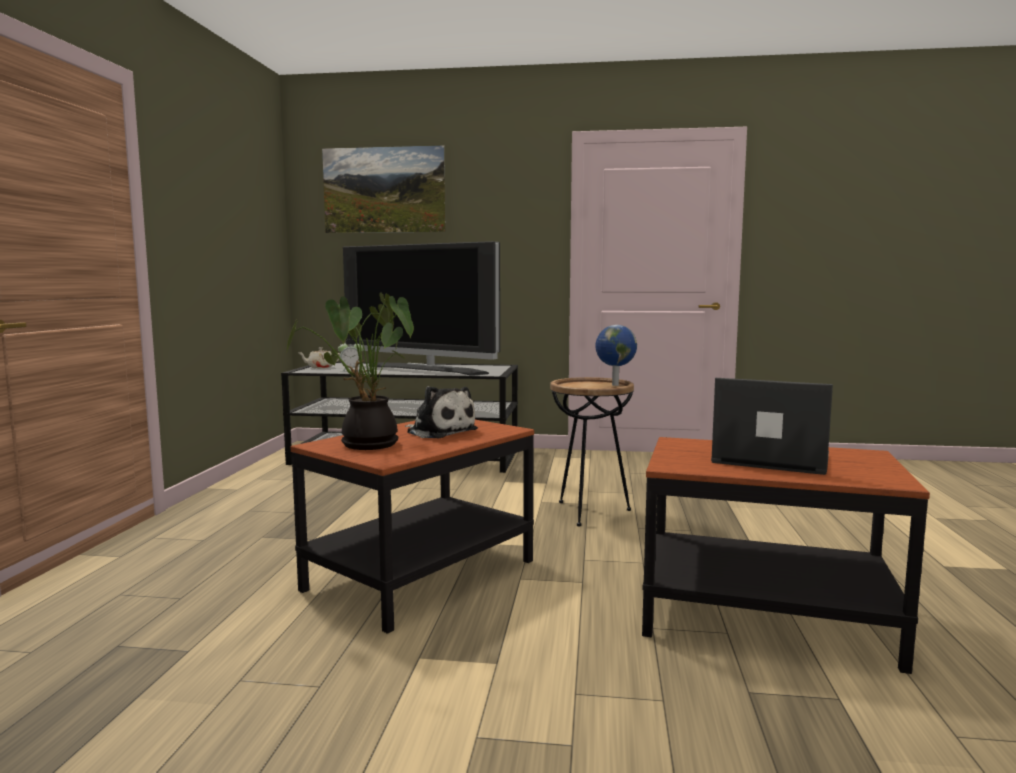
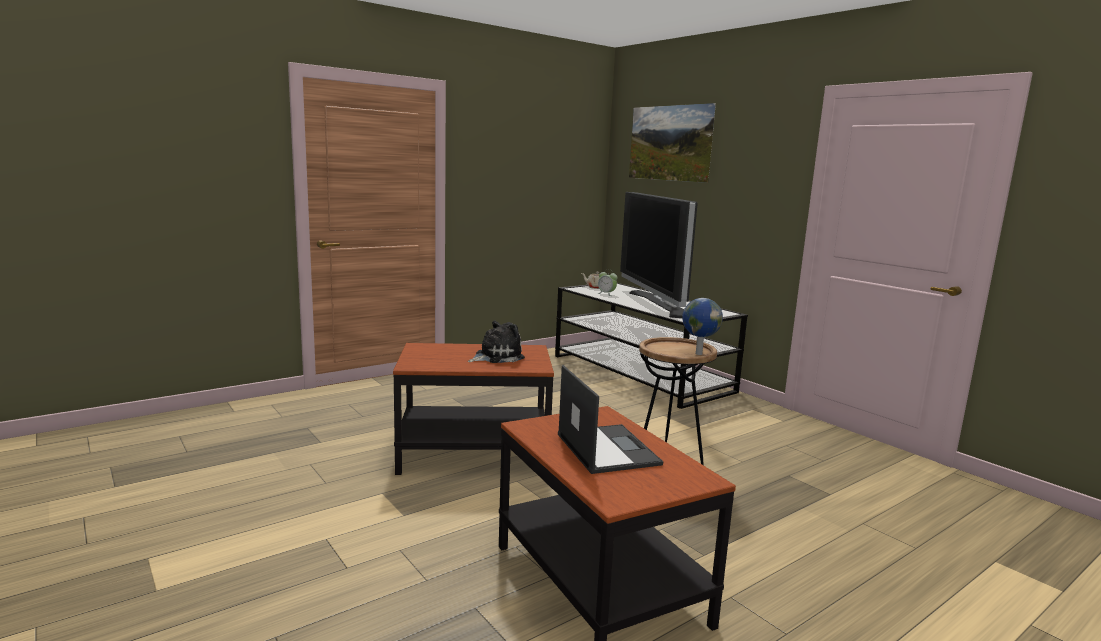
camera: 45 degrees right, 5 degrees up
potted plant [286,293,414,450] -> none
plush toy [405,386,478,438] -> plush toy turned 120 degrees counterclockwise [468,321,525,363]

